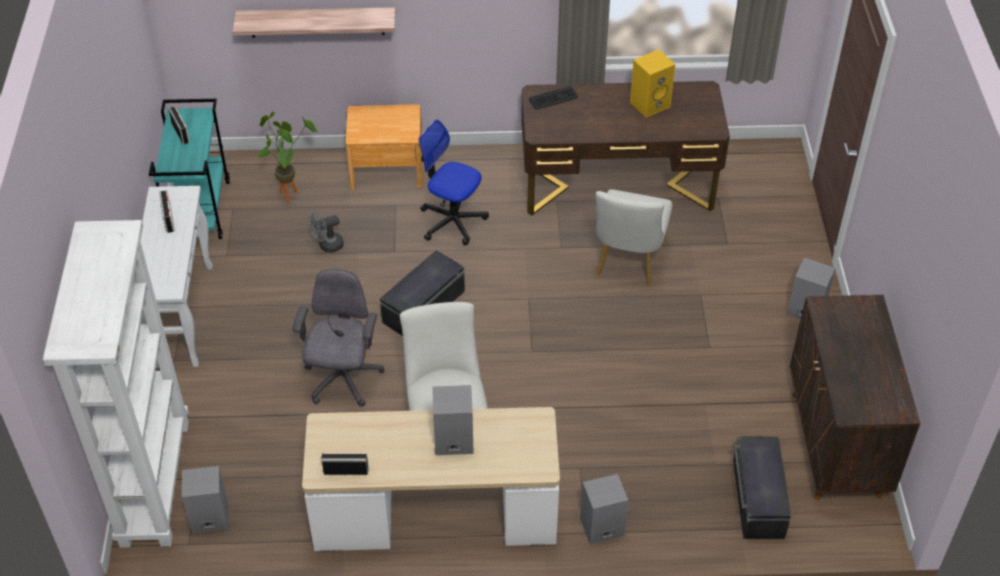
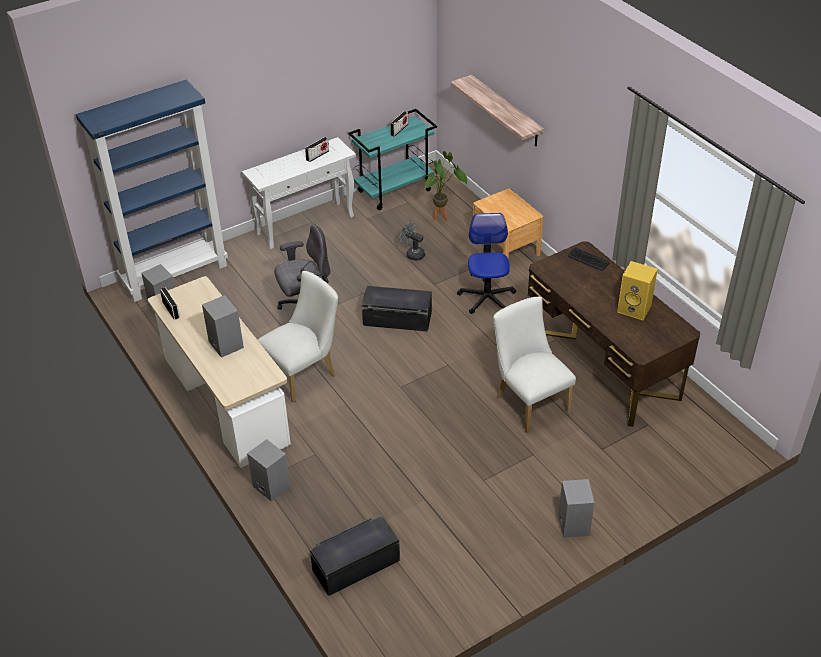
camera: 60 degrees right, 5 degrees down
white bookcase [42,220,189,548] -> blue bookcase [76,80,228,302]
white chair [596,189,672,286] -> white chair turned 75 degrees clockwise [493,297,576,433]
brown cabinet [789,295,920,500] -> none

